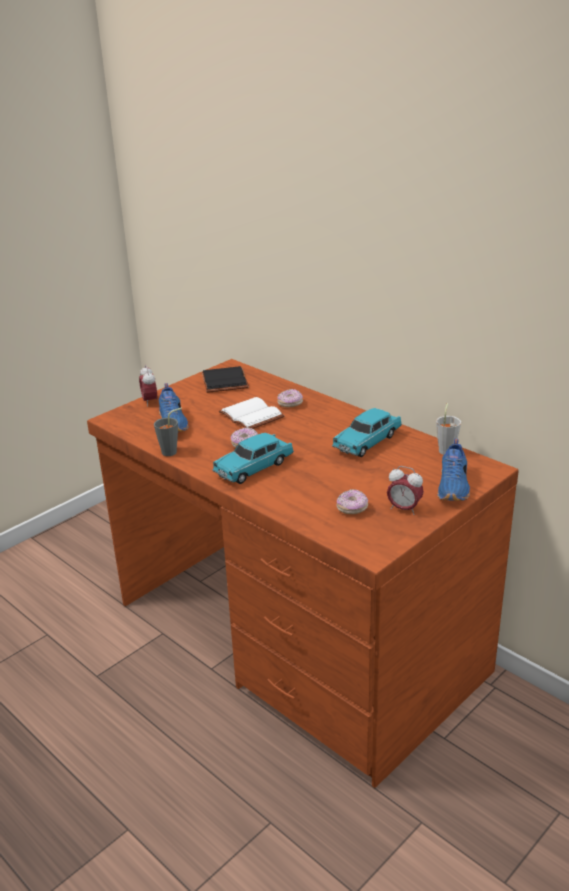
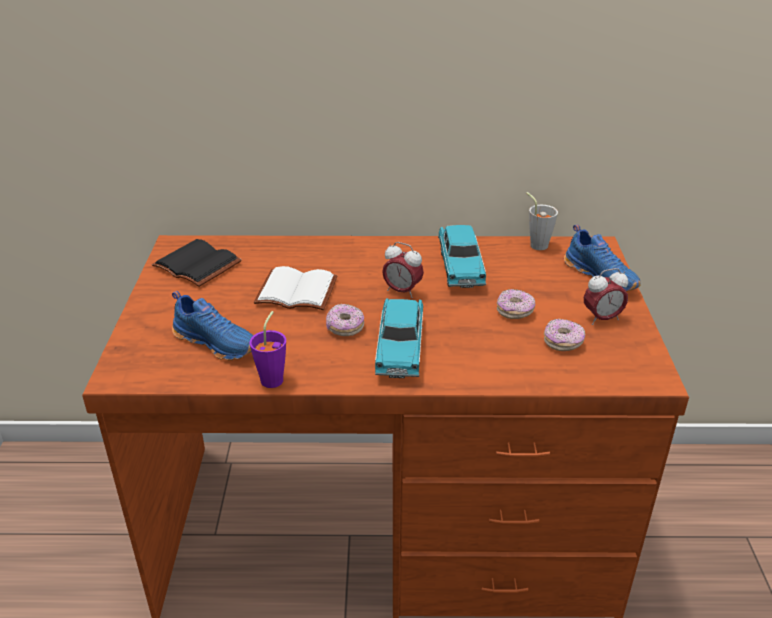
camera: 45 degrees left, 5 degrees up
alarm clock [139,365,157,407] -> alarm clock moved to [382,242,424,298]
grey cup [154,408,182,456] -> purple cup [250,311,286,388]
donut [277,389,303,407] -> donut moved to [497,289,535,319]

